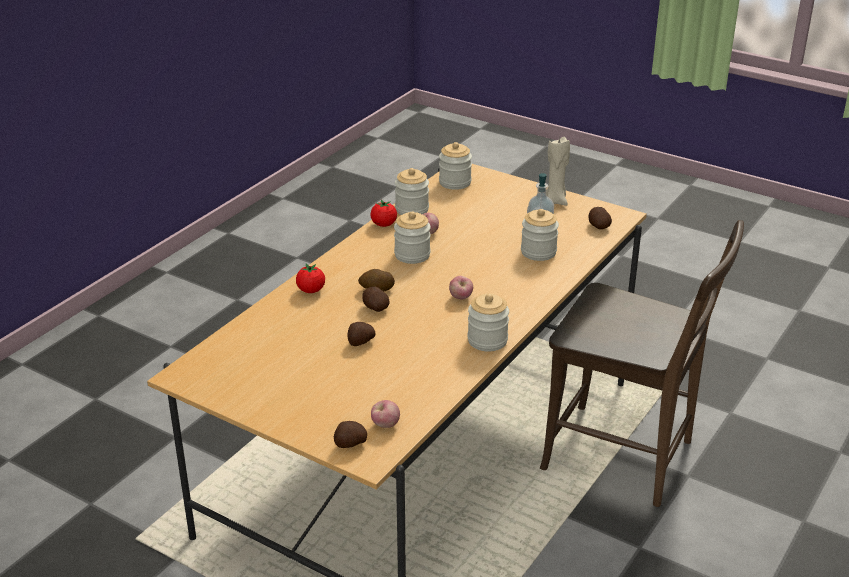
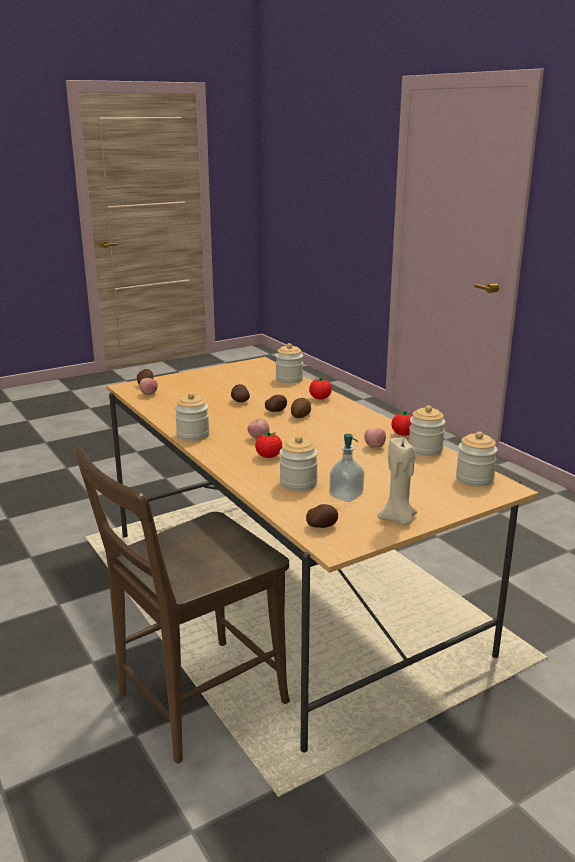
camera: 115 degrees right, 10 degrees down
jar [394,212,431,264] -> jar moved to [276,343,303,383]
none -> tomato [255,431,282,458]

